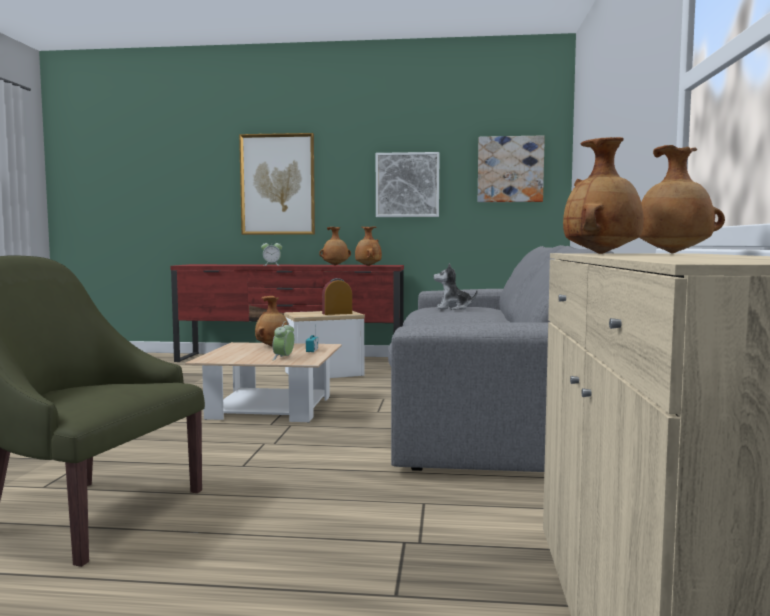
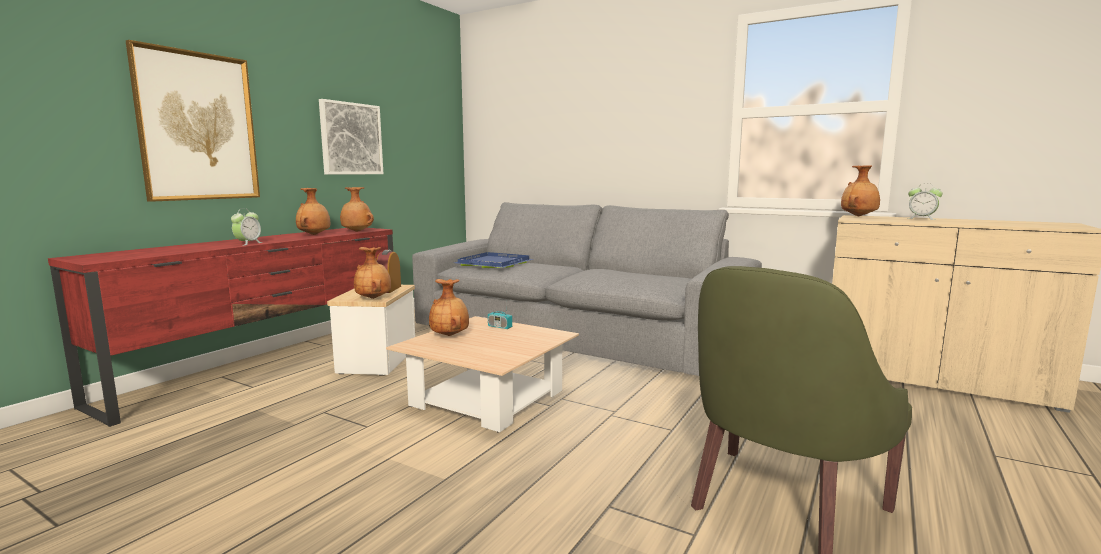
camera: 65 degrees left, 5 degrees up
alarm clock [272,321,294,360] -> alarm clock moved to [907,183,943,220]
plush toy [433,263,477,310] -> blue tray [454,252,533,268]
picture [478,135,545,202] -> none
brown vase [563,137,644,254] -> brown vase moved to [354,247,391,299]

